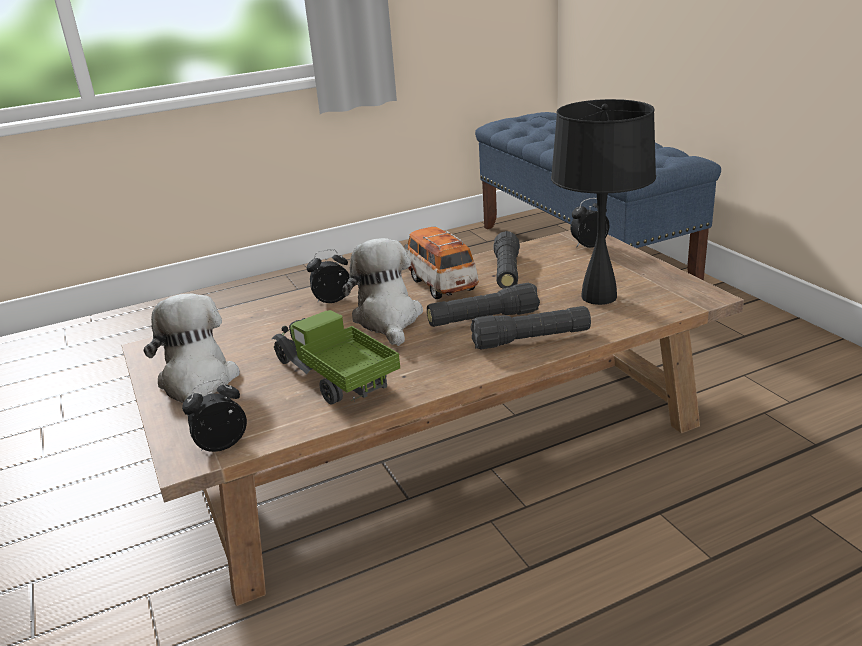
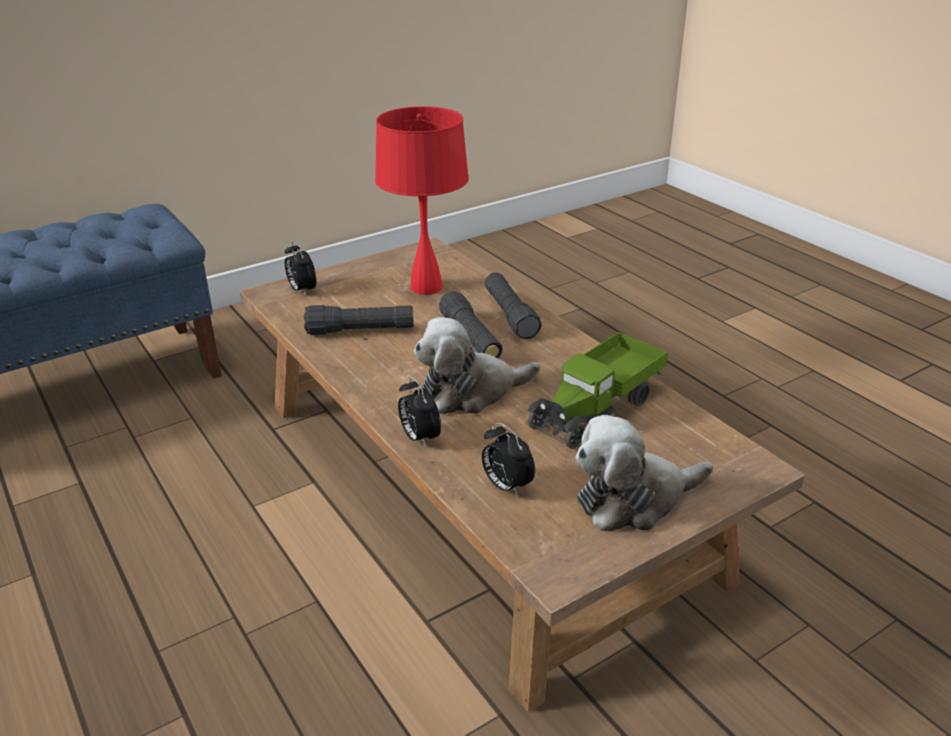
camera: 100 degrees left, 5 degrees up
alarm clock [182,379,247,452] -> alarm clock moved to [482,422,535,497]
toy car [405,227,479,299] -> none
black table lamp [551,99,656,305] -> red table lamp [375,106,469,295]

